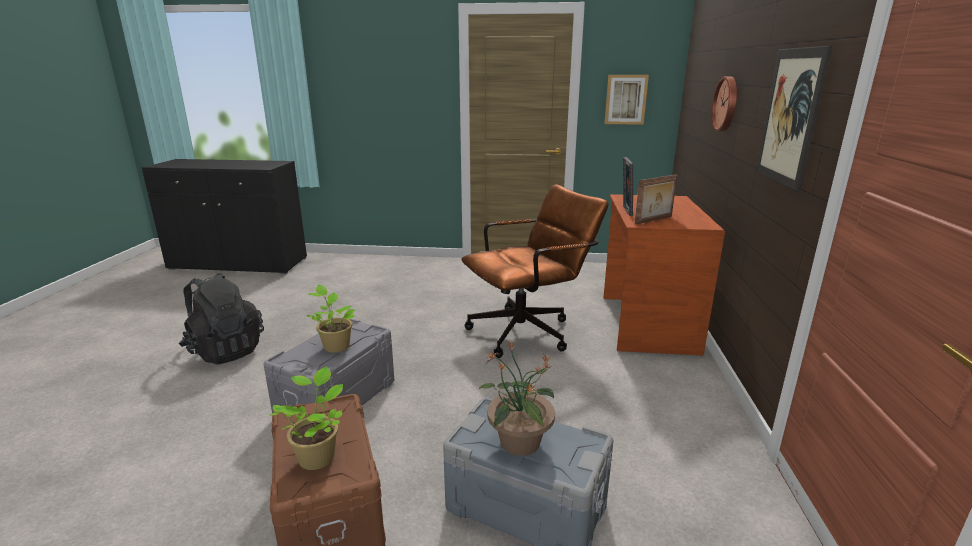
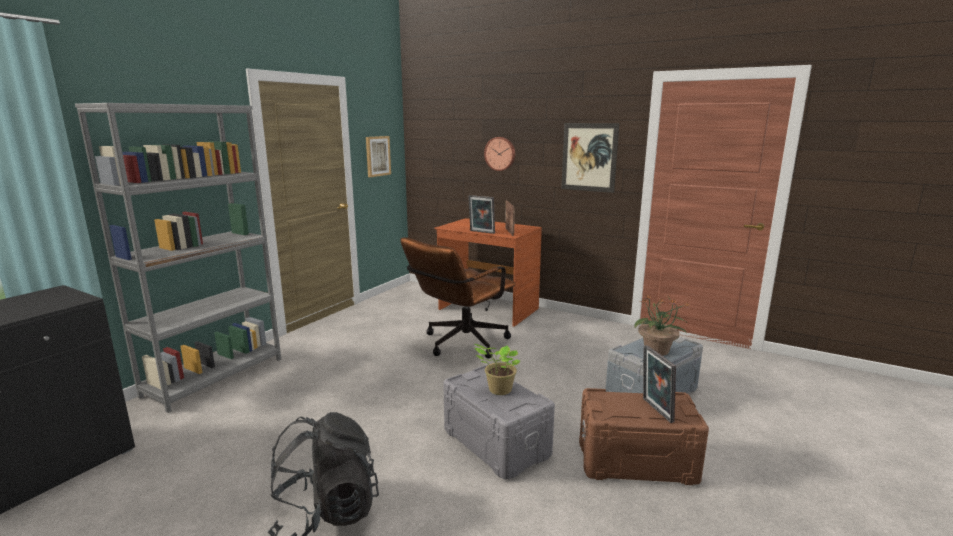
camera: 65 degrees left, 5 degrees down
potted plant [270,367,343,470] -> picture frame [643,345,676,423]
brown office chair [462,184,609,358] -> brown office chair turned 135 degrees counterclockwise [400,237,515,359]
none -> grey bookcase [75,103,281,413]

